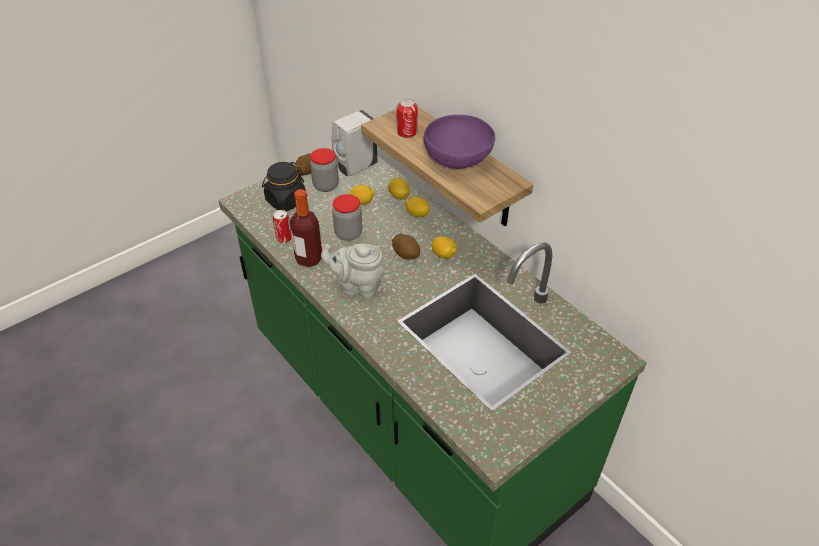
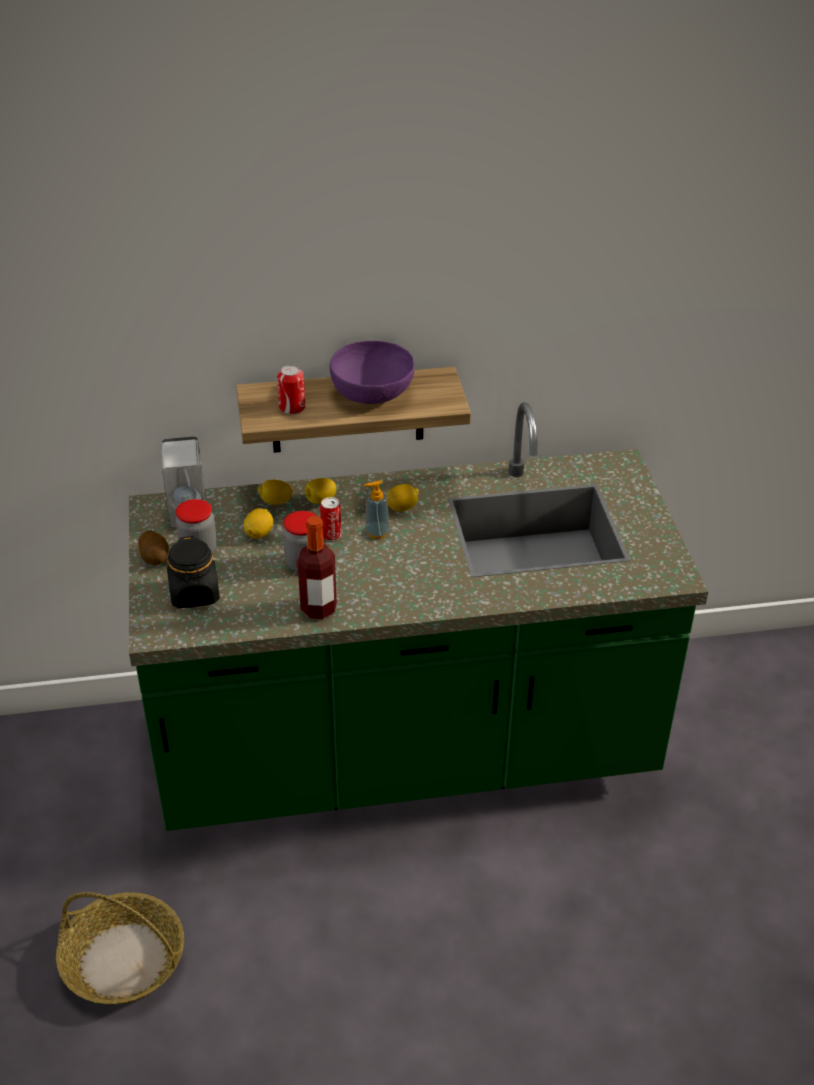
camera: 60 degrees left, 5 degrees down
can [273,210,292,243] -> can moved to [320,497,341,541]
grey teapot [321,244,385,299] -> none
potato [392,233,420,260] -> soap dispenser [364,480,390,539]
none -> basket [56,892,184,1004]

